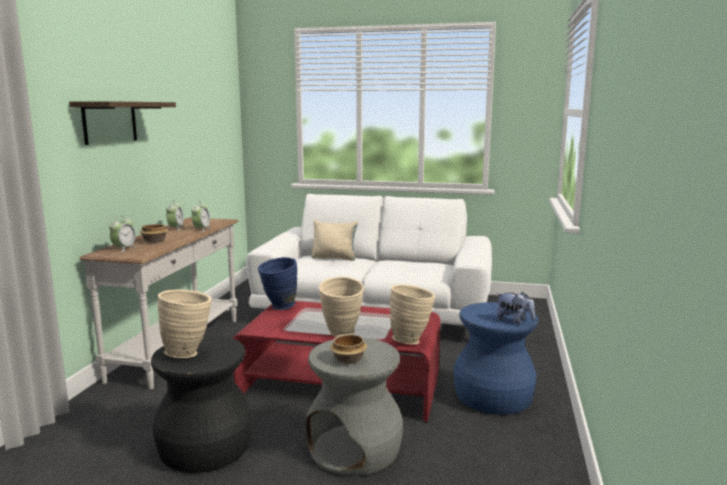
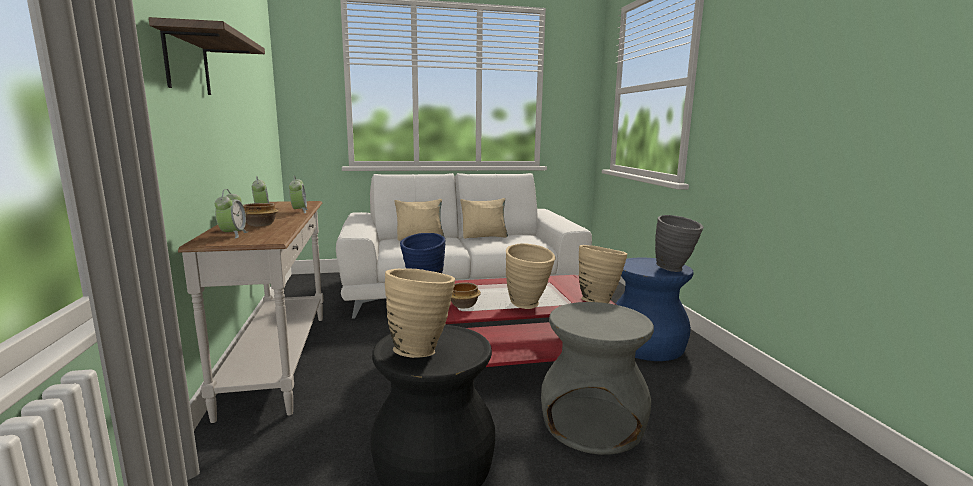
camera: 25 degrees left, 0 degrees up
bowl [330,334,367,364] -> bowl moved to [451,282,481,308]
plush toy [496,292,535,324] -> grey vase [655,215,704,272]
none -> beige pillow [460,198,508,239]

